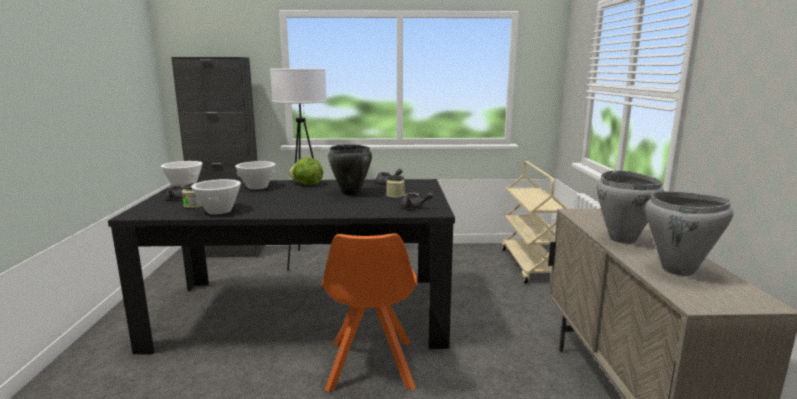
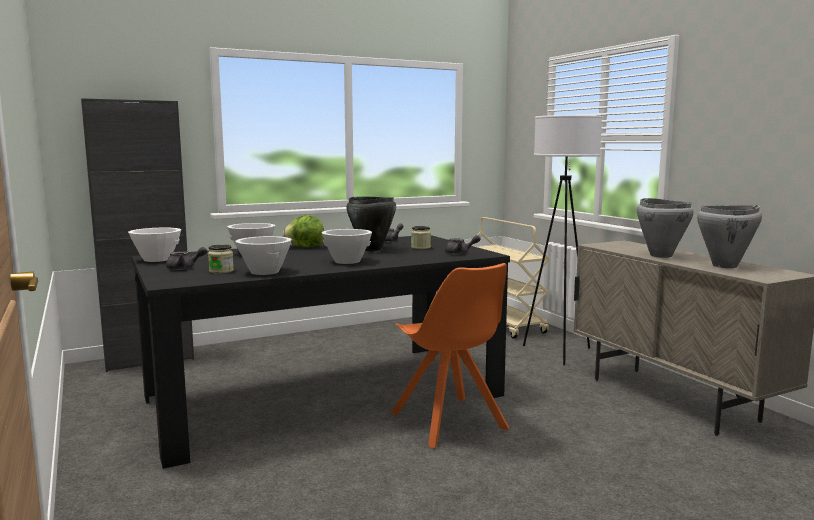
camera: 25 degrees left, 5 degrees down
white floor lamp [270,69,327,271] -> white floor lamp moved to [523,115,602,365]
none -> white bowl [322,229,372,264]

